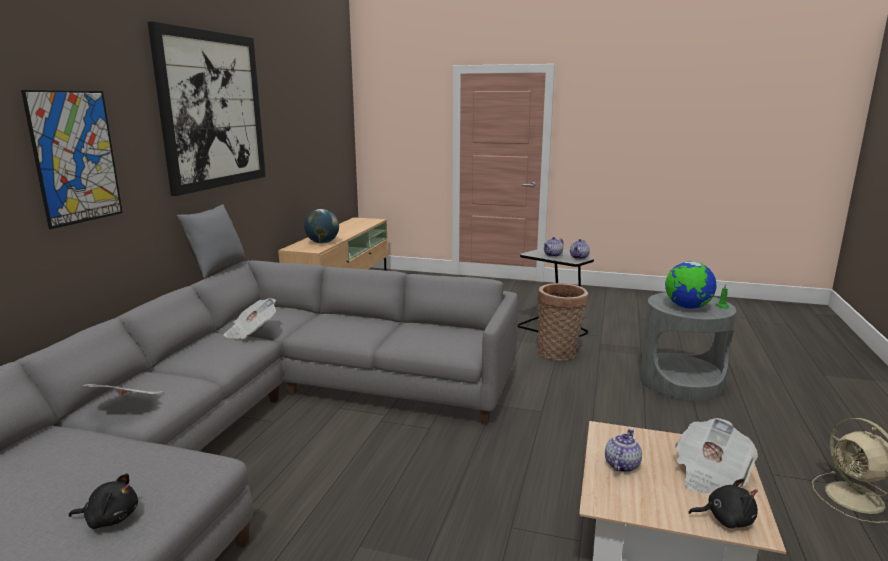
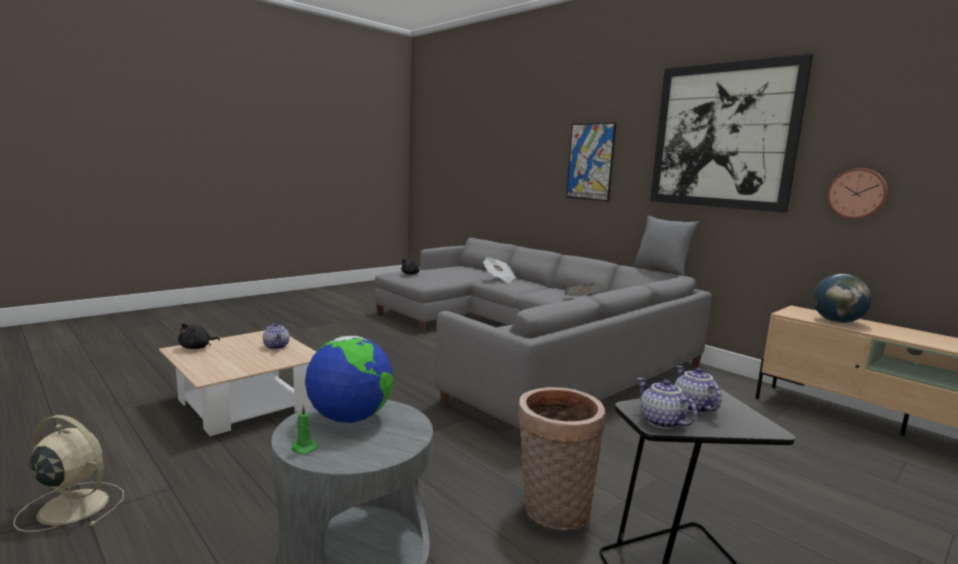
camera: 120 degrees right, 5 degrees down
newspaper [675,418,758,493] -> none
none -> wall clock [827,168,888,219]

